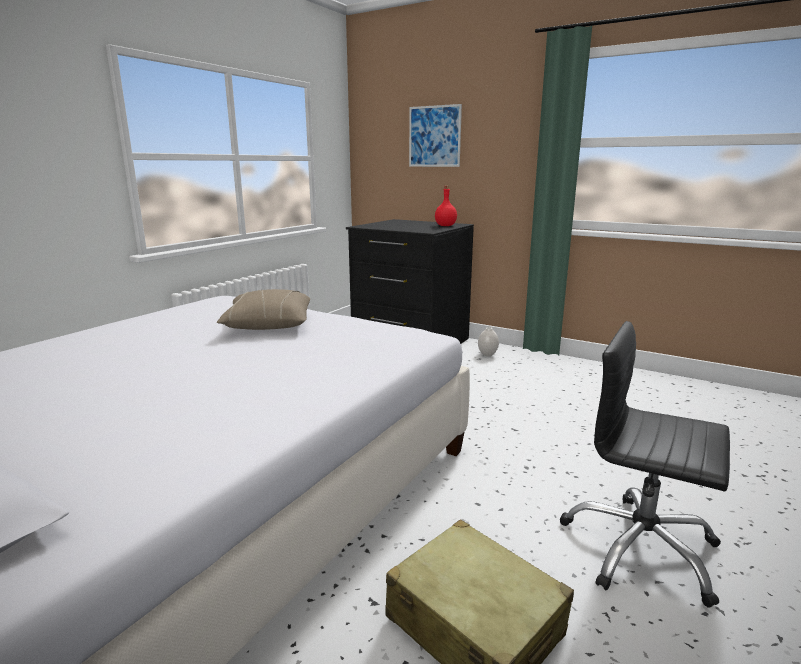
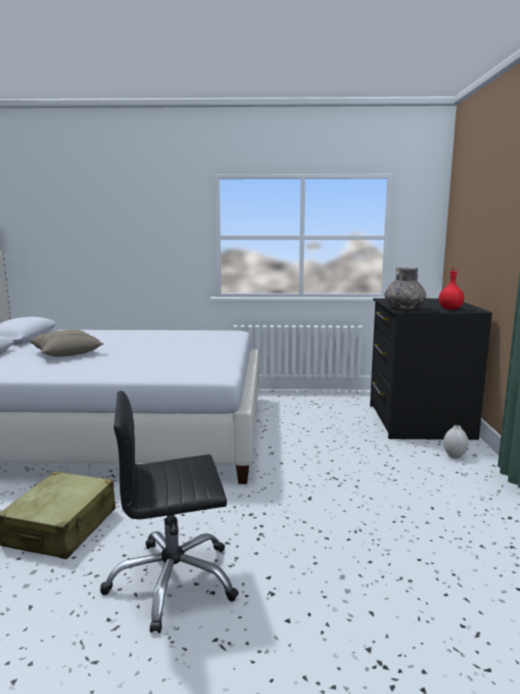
camera: 60 degrees right, 5 degrees down
beige pillow [217,289,310,330] -> beige pillow moved to [29,329,104,357]
picture [409,104,462,167] -> none
black office chair [560,321,730,608] -> black office chair turned 105 degrees counterclockwise [100,391,239,633]
none -> grey vase [384,267,426,309]

